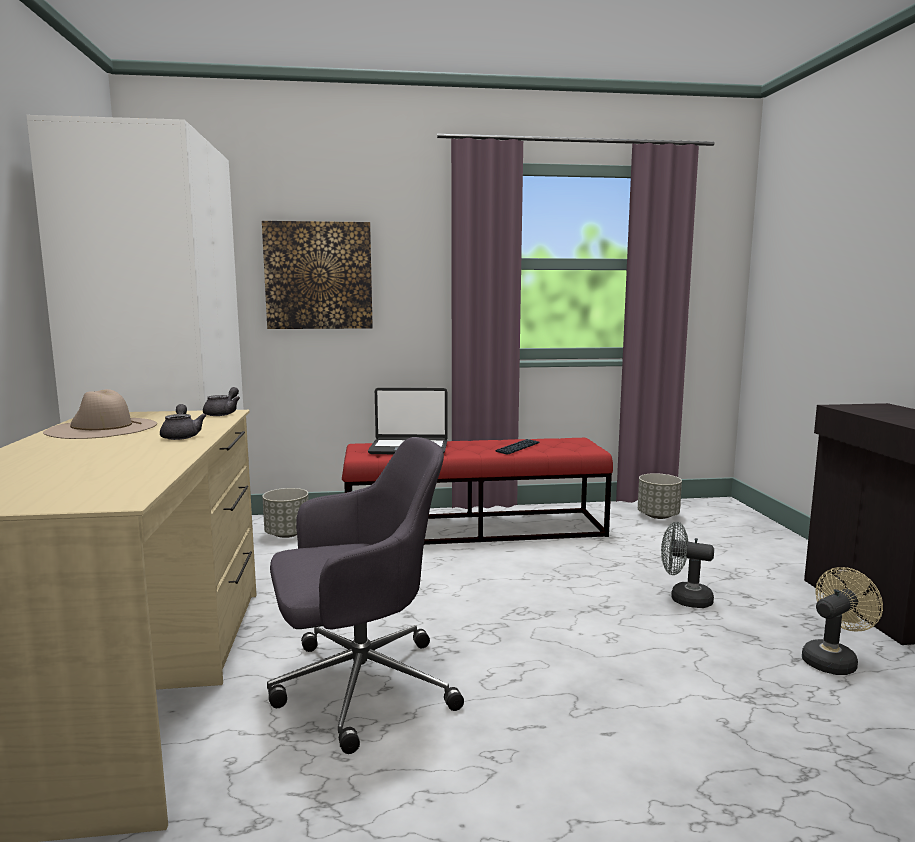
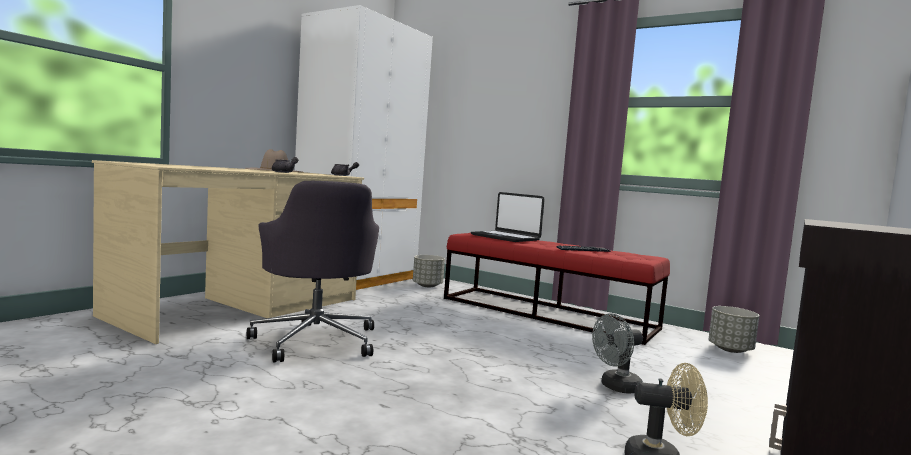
camera: 40 degrees right, 5 degrees down
picture [262,221,373,329] -> none
grey office chair [267,437,464,754] -> grey office chair turned 45 degrees clockwise [247,181,379,363]
grey fan [661,522,714,608] -> grey fan turned 90 degrees counterclockwise [592,313,643,394]

